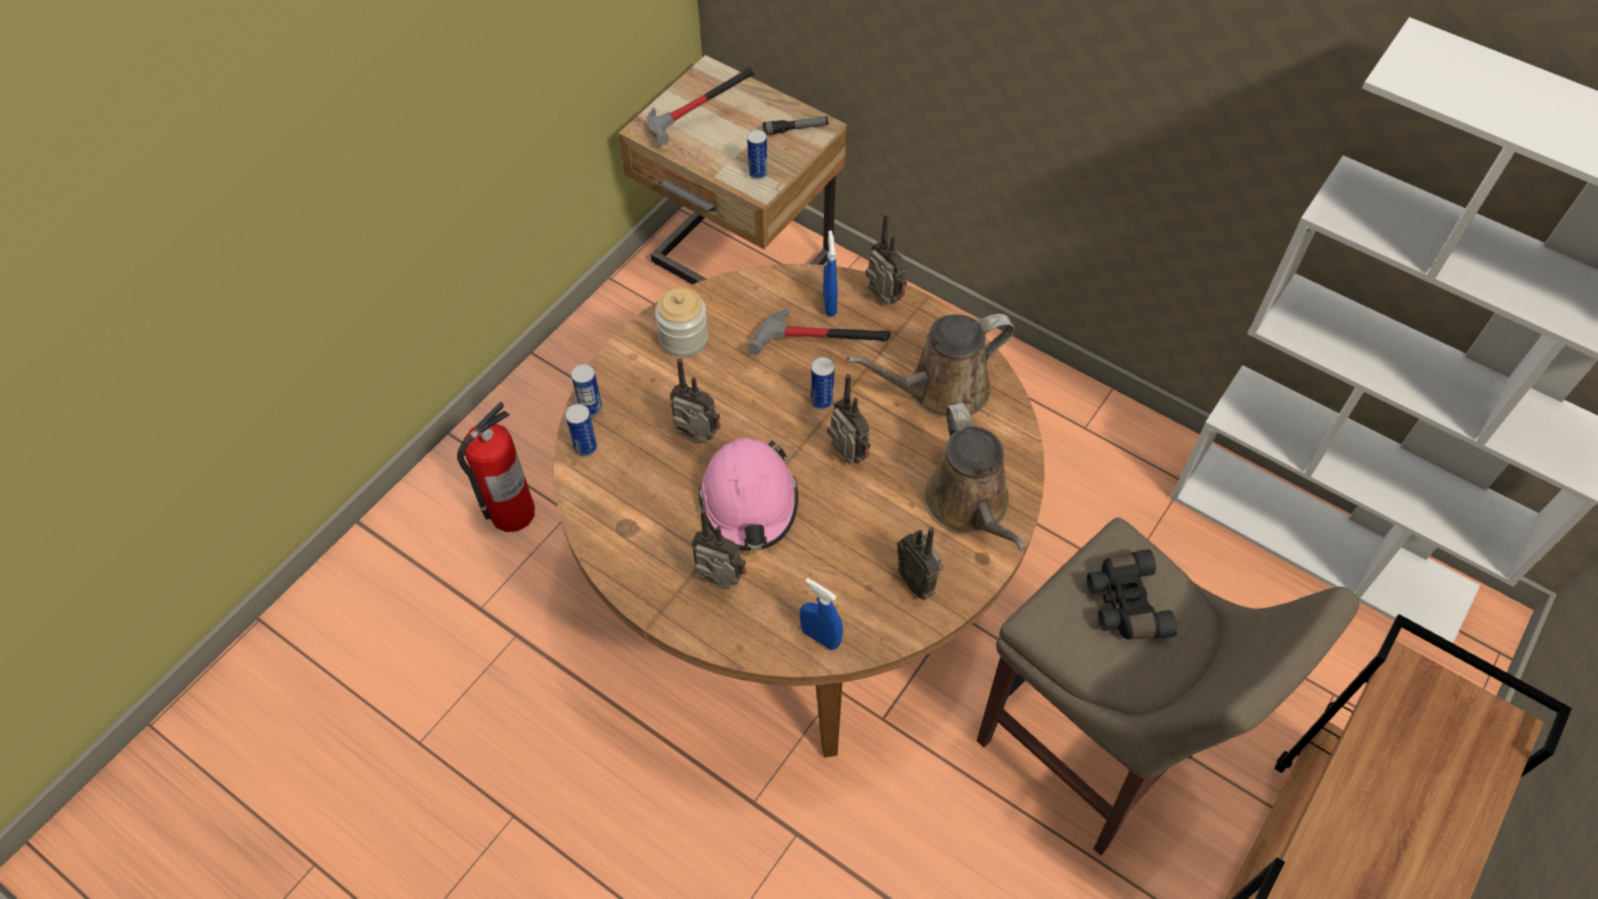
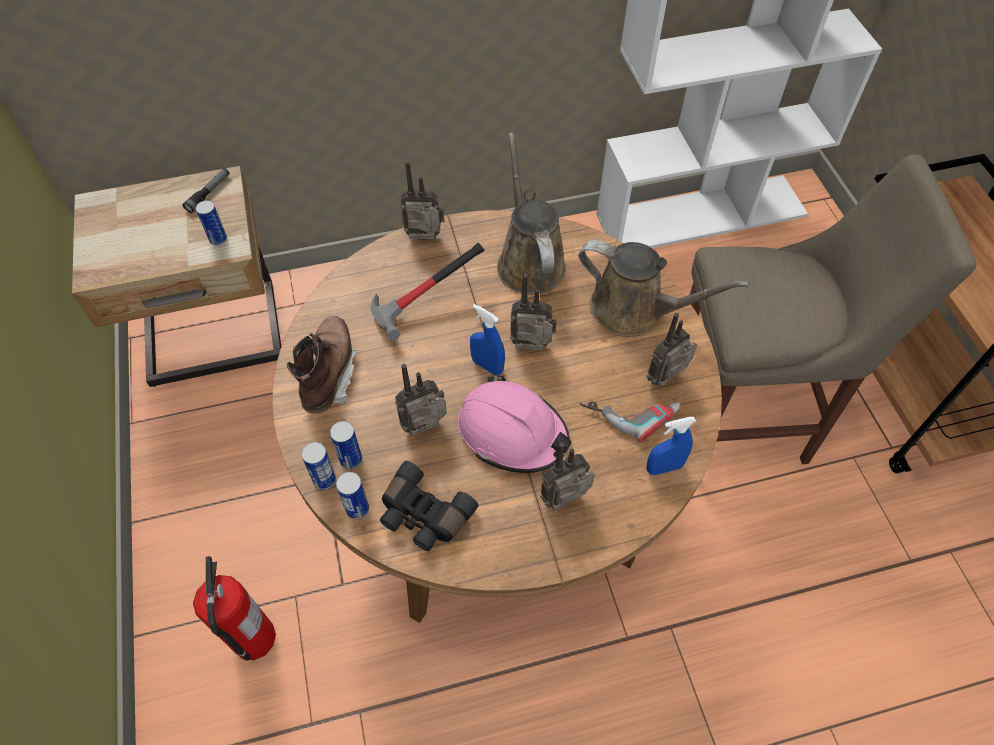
camera: 50 degrees left, 0 degrees up
hammer [647,67,755,145] -> none
jar [655,287,708,357] -> brown boot [287,316,357,414]
can [811,357,835,410] -> can moved to [330,421,362,469]
blue spray bottle [823,230,838,316] -> blue spray bottle moved to [470,304,505,375]
brown watering can [847,314,1015,417] -> brown watering can turned 150 degrees clockwise [497,132,566,295]
radio [897,527,944,600] -> radio turned 135 degrees clockwise [647,313,697,388]
black binoculars [1087,549,1177,639] -> black binoculars moved to [380,461,479,551]
none -> power drill [580,402,680,443]

